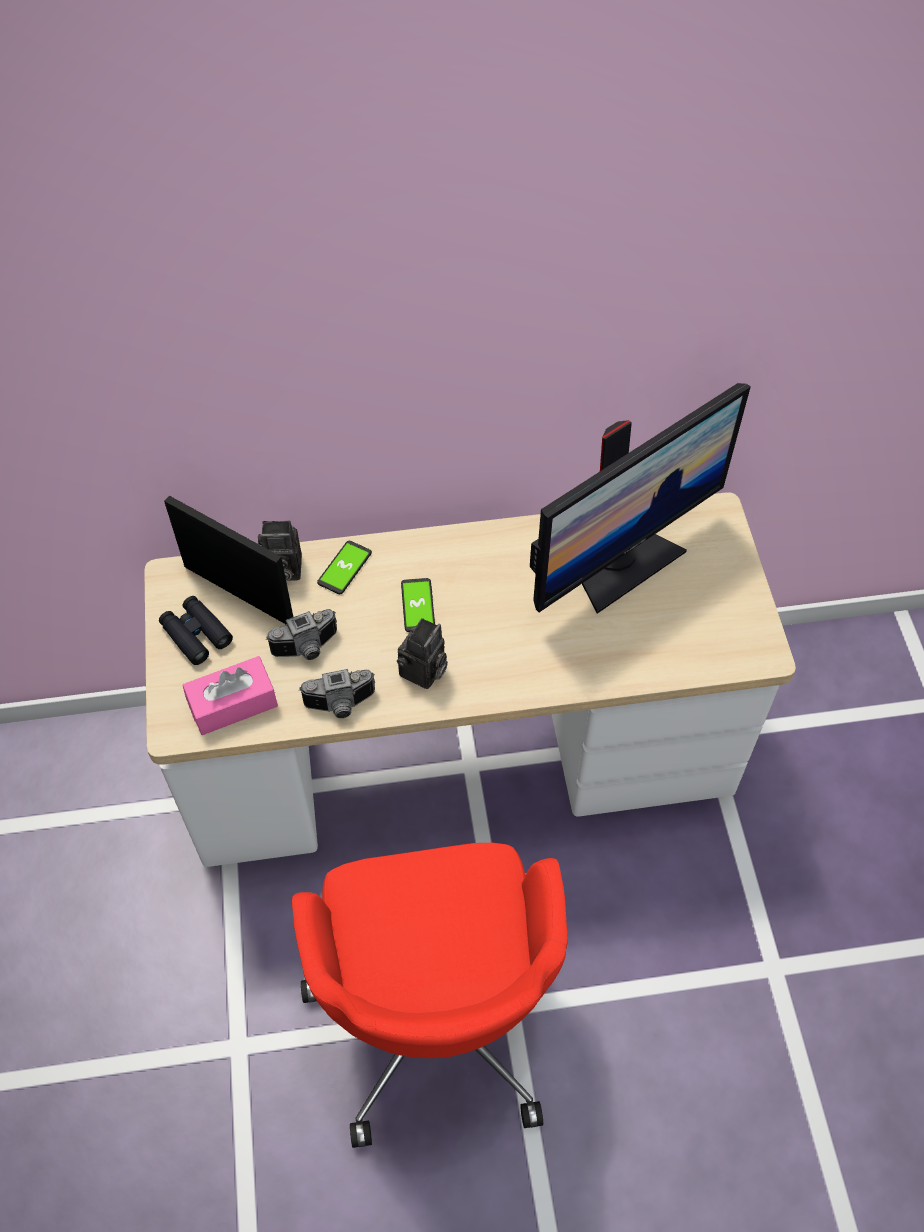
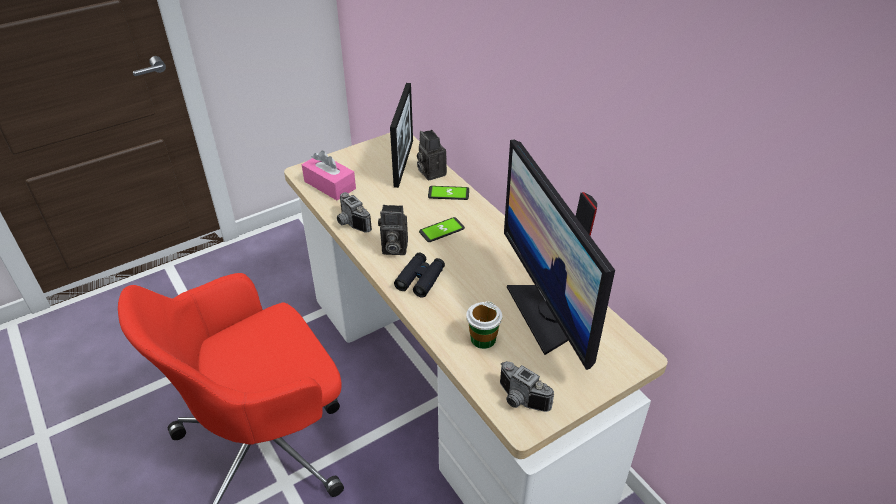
camera: 65 degrees right, 15 degrees down
black binoculars [159,596,233,665] -> black binoculars moved to [394,252,445,298]
camera [266,609,337,660] -> camera moved to [500,361,554,412]
monitor [530,383,750,614] -> monitor turned 45 degrees clockwise [504,139,615,370]
none -> cup [466,301,502,349]

